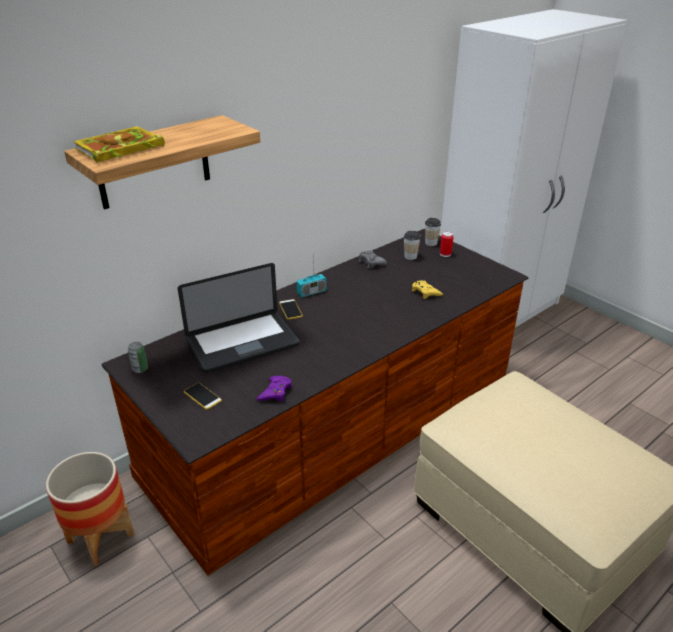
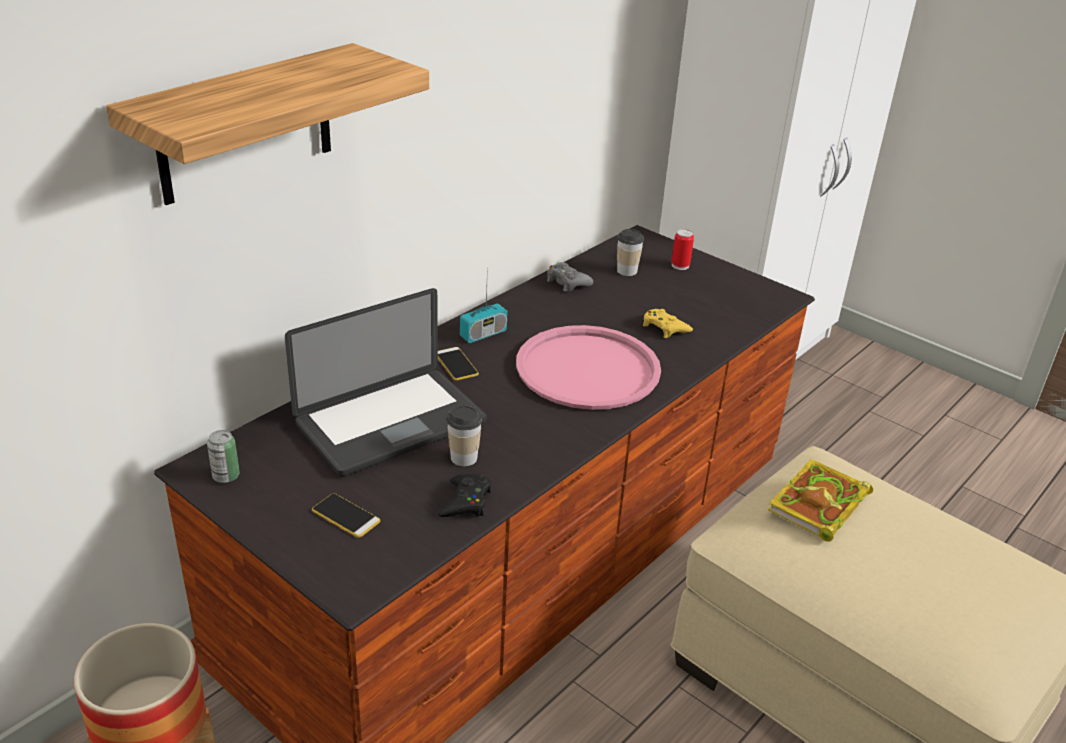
camera: 10 degrees left, 0 degrees up
book [73,126,165,162] -> book moved to [768,459,873,542]
purple game controller [257,376,292,402] -> black game controller [438,474,492,517]
cup [425,218,441,246] -> cup moved to [447,405,482,466]
none -> pink tray [516,325,661,410]

